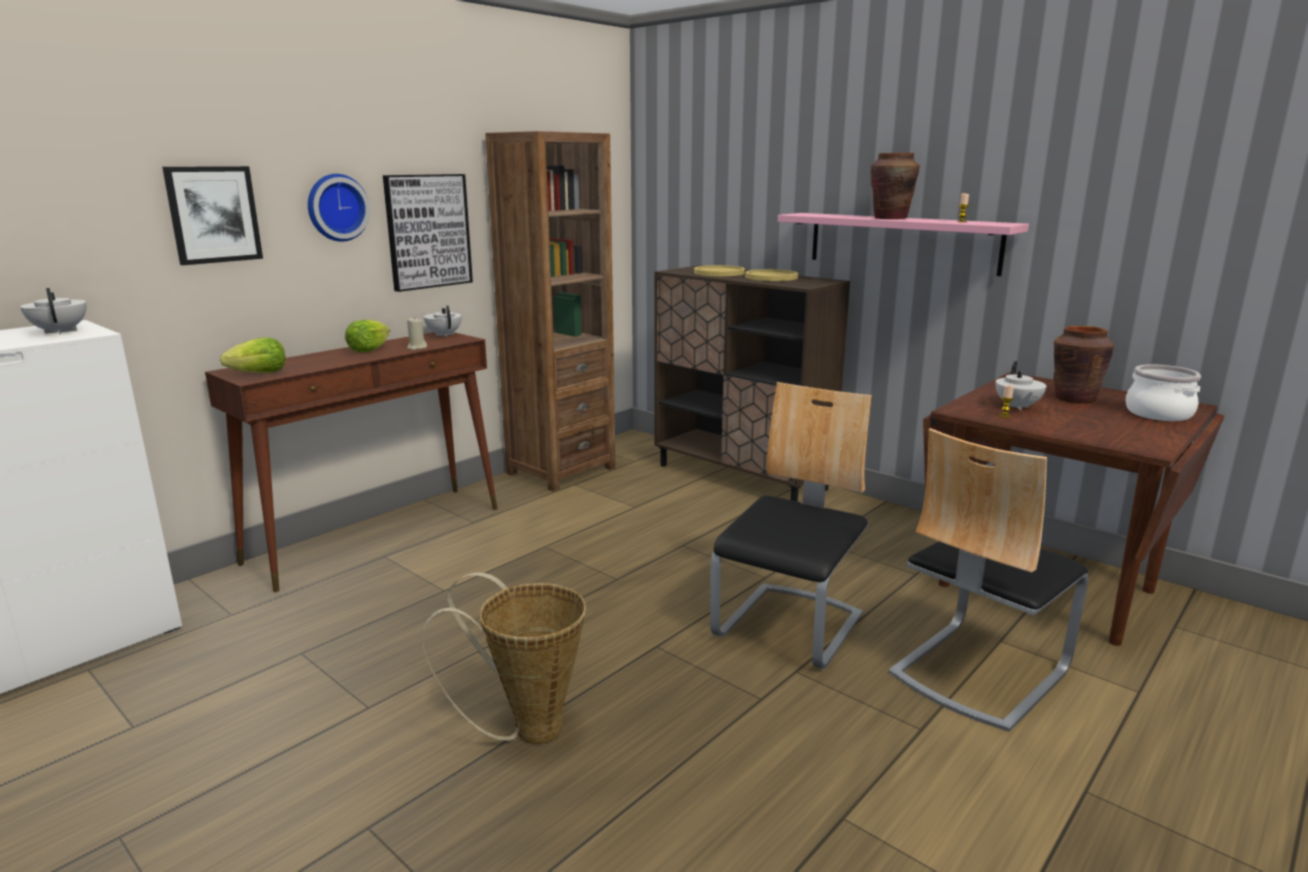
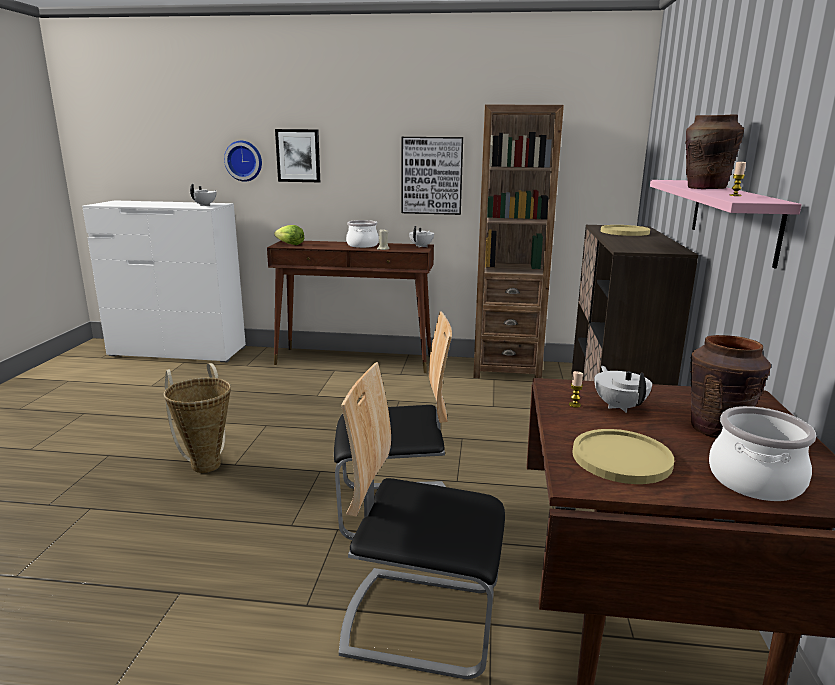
camera: 55 degrees right, 0 degrees up
wall clock [308,174,370,242] -> wall clock moved to [224,141,262,182]
lettuce [345,319,390,353] -> cooking pot [346,220,379,248]
yellow plate [745,269,798,281] -> yellow plate moved to [572,429,674,484]
white teapot [995,361,1046,411] -> white teapot turned 105 degrees clockwise [594,366,652,413]

